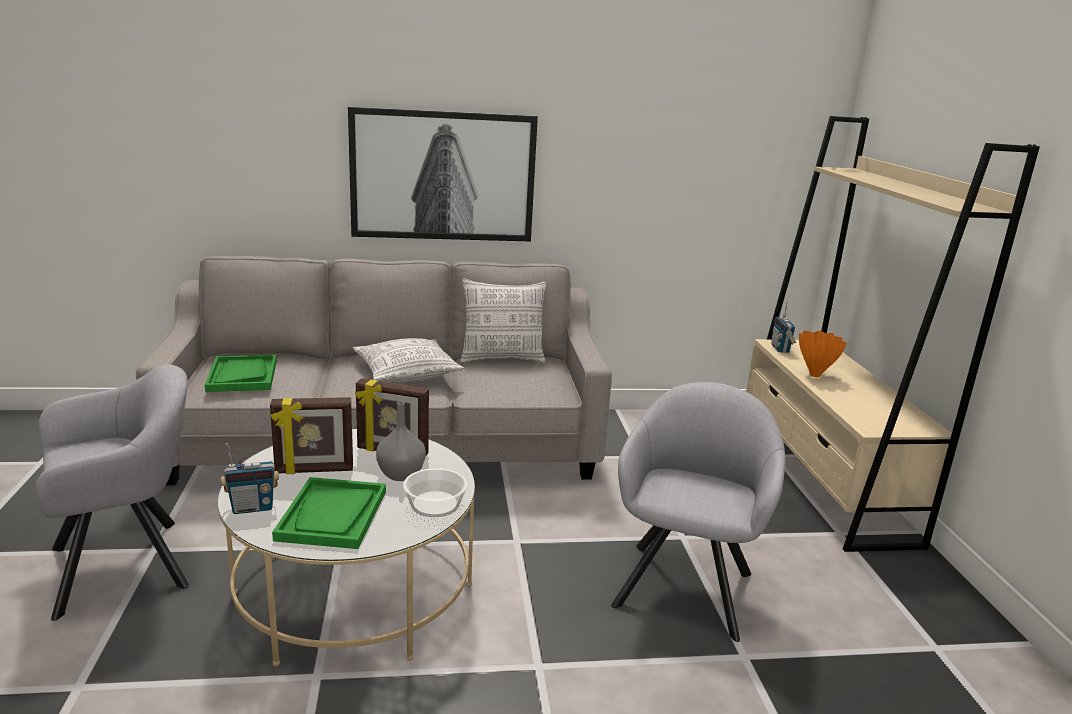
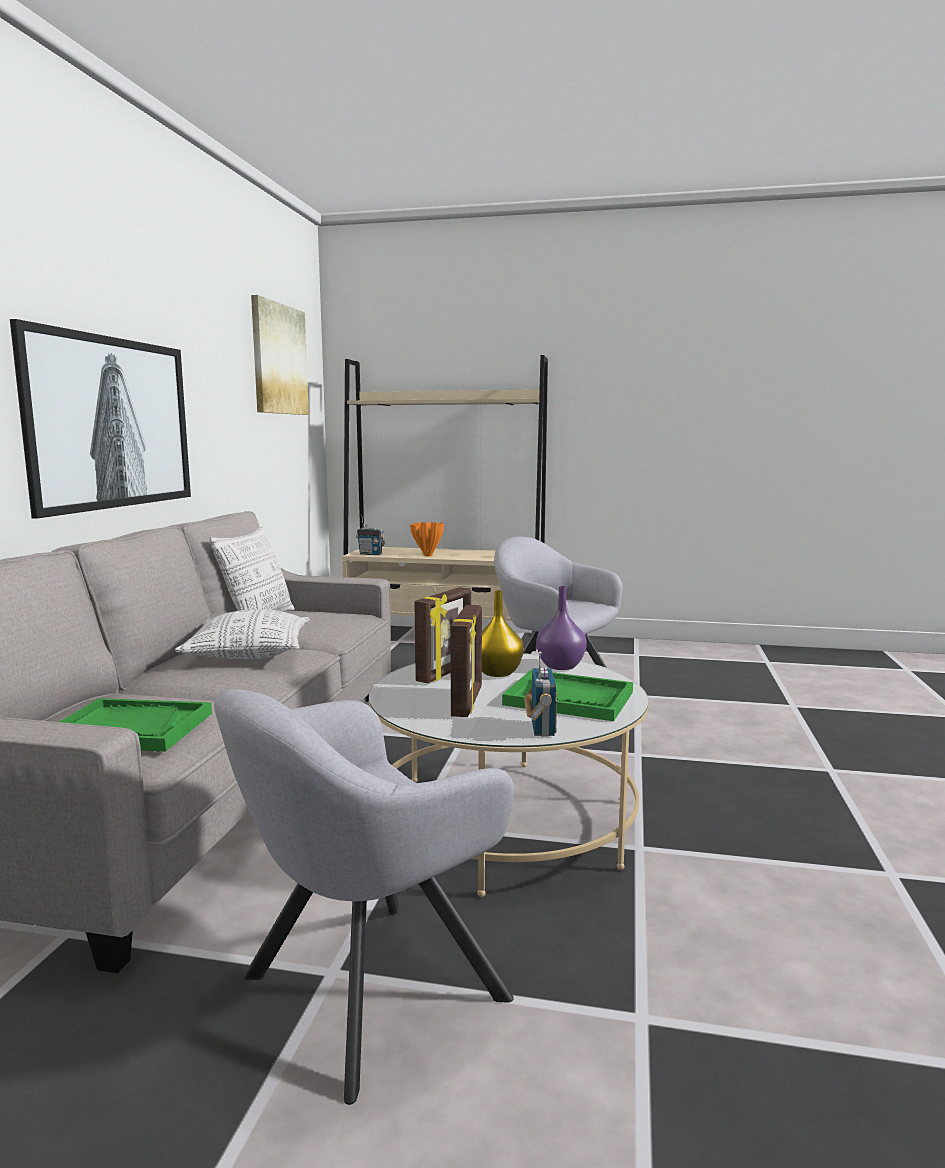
camera: 70 degrees left, 10 degrees down
grey armchair [35,364,189,621] -> grey armchair turned 120 degrees counterclockwise [214,689,514,1105]
grey vase [376,402,426,481] -> yellow vase [482,590,524,677]
bowl [403,468,467,517] -> purple vase [536,586,587,670]
none -> picture [251,295,309,415]

